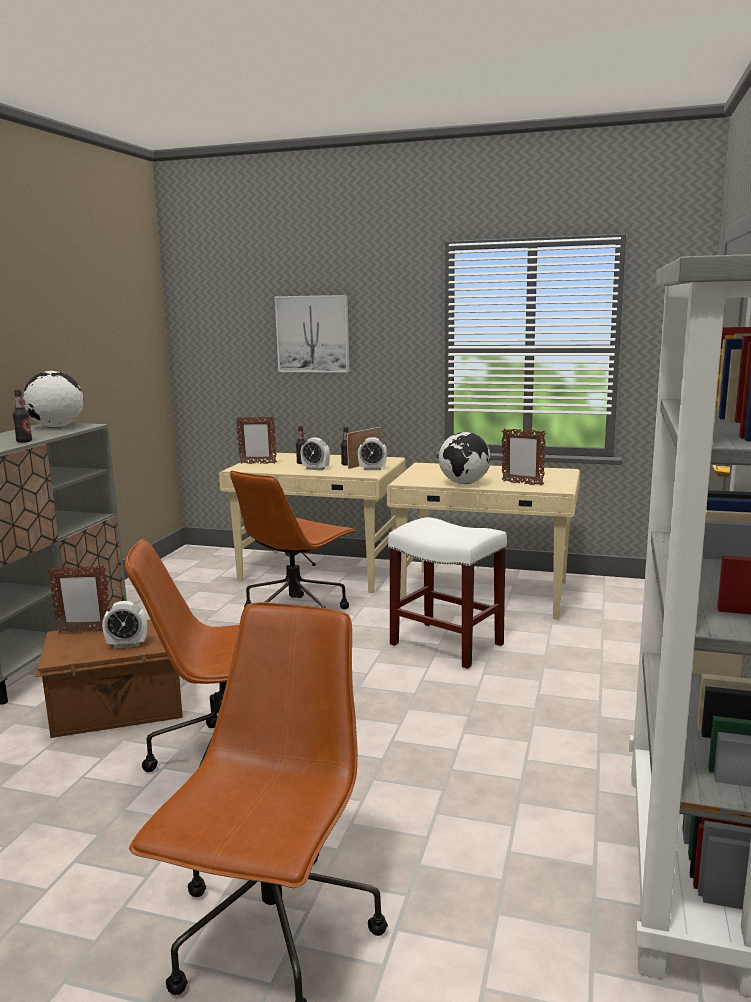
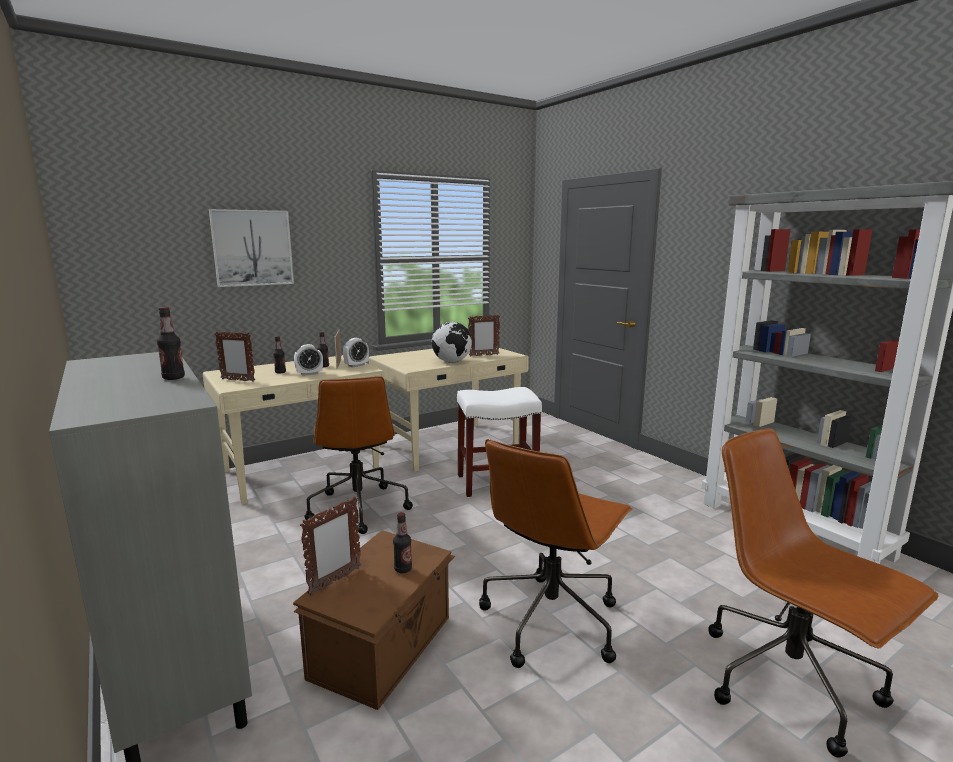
camera: 50 degrees left, 0 degrees up
globe [23,371,84,428] -> none
alarm clock [102,601,147,648] -> bottle [393,512,412,573]
picture frame [235,416,277,464] -> picture frame turned 60 degrees clockwise [215,332,255,382]

